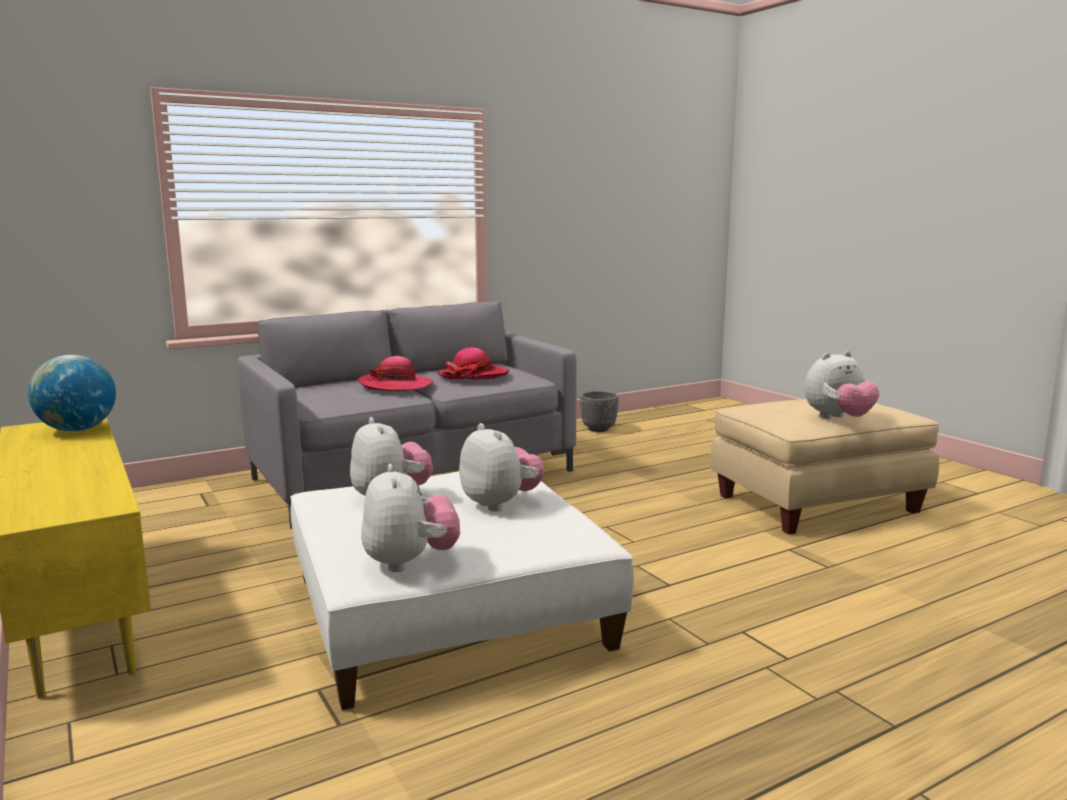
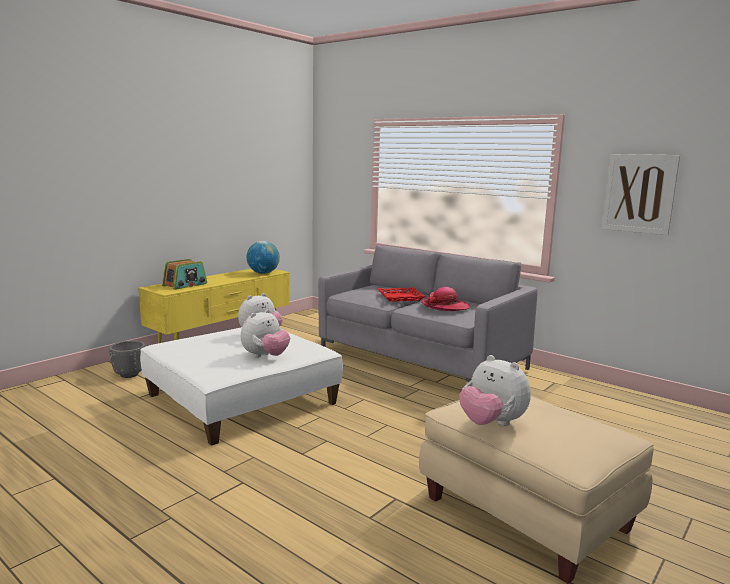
camera: 70 degrees right, 0 degrees up
hat [358,356,434,391] -> red tray [378,287,426,302]
plush toy [361,464,460,572] -> none
grey planter [580,391,619,432] -> grey planter moved to [109,341,145,378]
none -> radio [162,259,207,290]
none -> picture [602,154,680,235]

